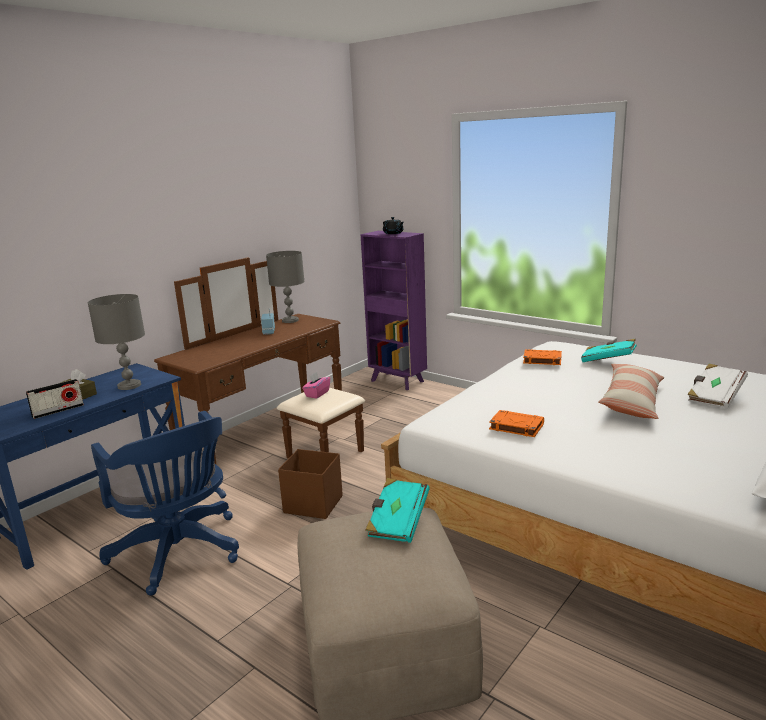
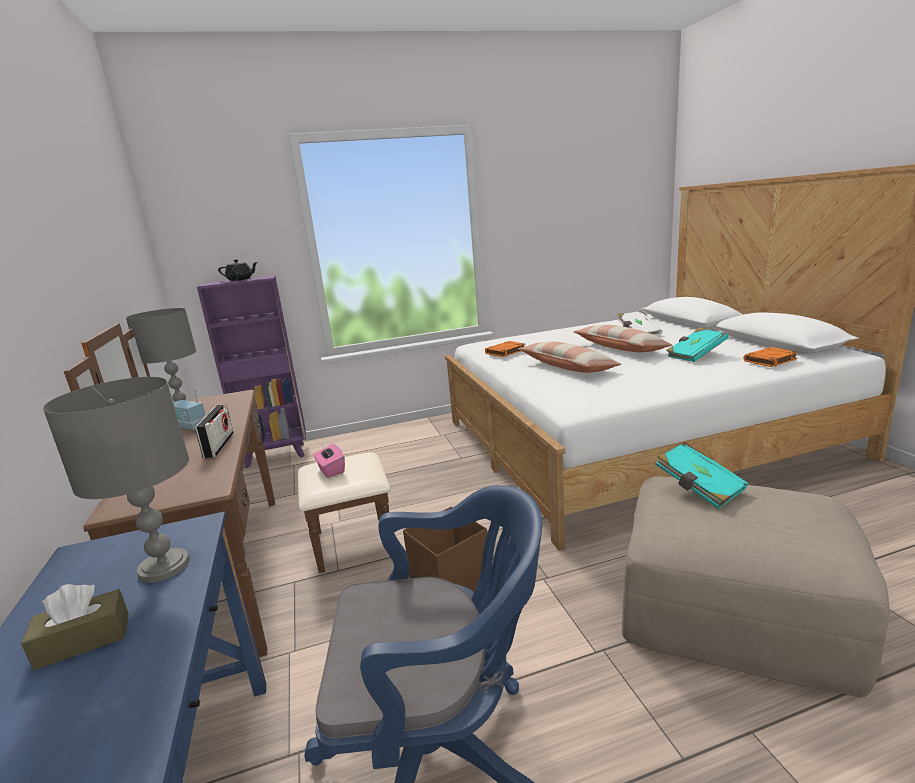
camera: 55 degrees left, 0 degrees up
radio [26,379,84,419] -> radio moved to [195,405,234,458]
orange book [489,410,544,437] -> orange book moved to [743,347,798,367]
turquoise book [581,339,637,362] -> turquoise book moved to [666,328,728,362]
none -> pillow [518,341,621,373]

